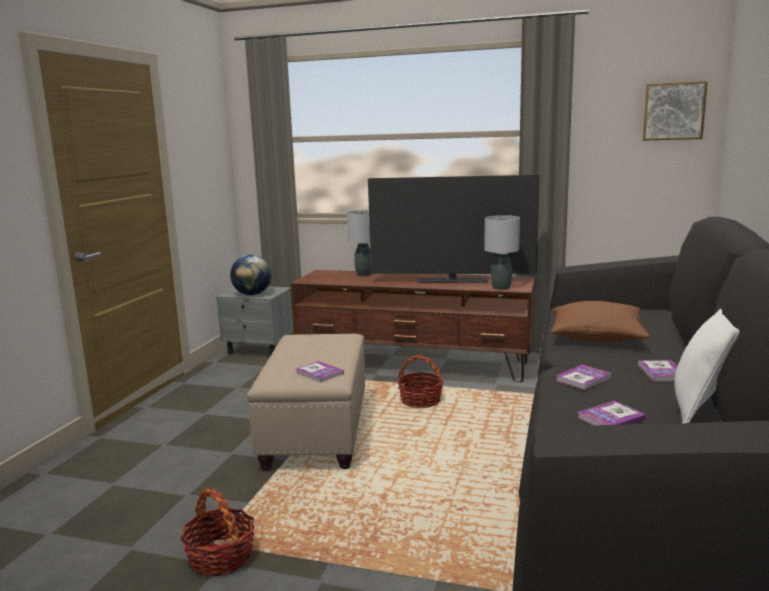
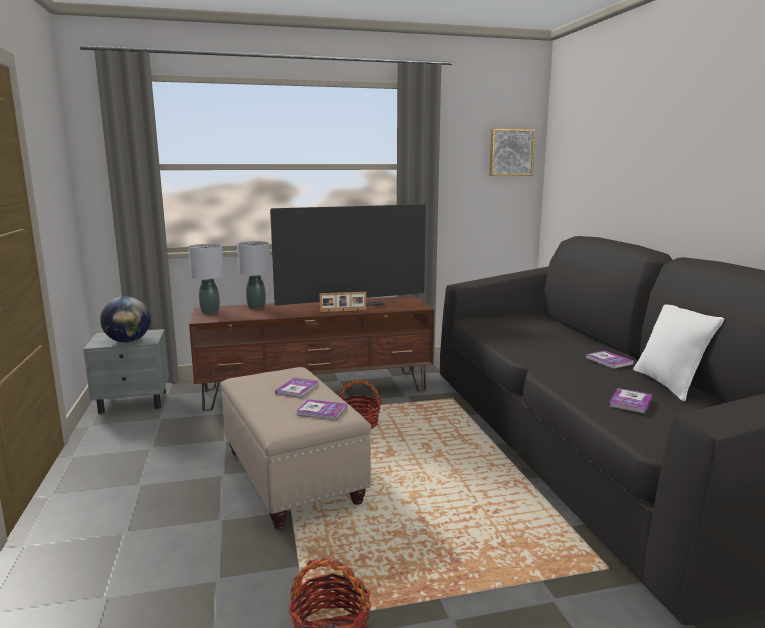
camera: 30 degrees left, 0 degrees up
grey table lamp [484,215,520,290] -> grey table lamp moved to [188,244,224,314]
brown pillow [551,301,650,343] -> none
book [555,365,611,390] -> book moved to [275,377,319,398]
none -> picture frame [320,292,367,312]

